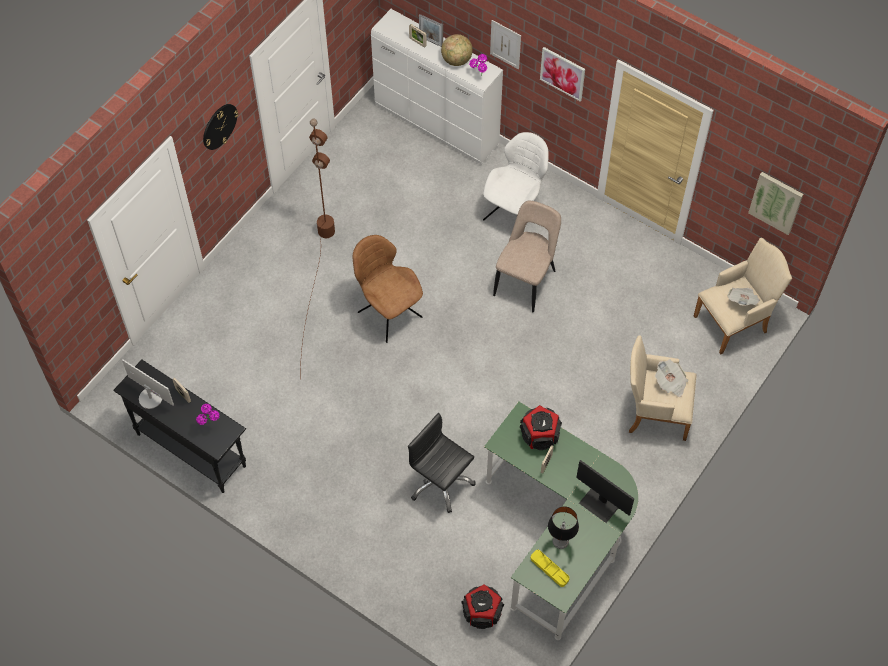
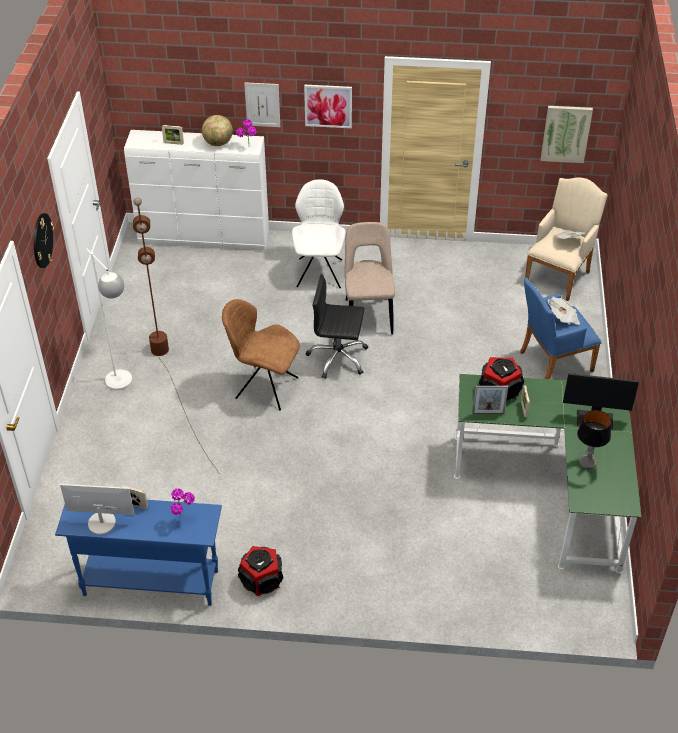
camera: 30 degrees left, 15 degrees down
black console table [113,359,246,493] -> blue console table [55,500,222,606]
black office chair [408,413,476,513] -> black office chair moved to [306,274,368,379]
picture frame [419,14,443,47] -> picture frame moved to [472,386,508,414]
speaker [461,584,504,629] -> speaker moved to [238,546,283,596]
yellow tray [531,550,570,587] -> none
beige armchair [629,336,697,441] -> blue armchair [520,277,601,379]
none -> white floor lamp [86,249,132,390]

